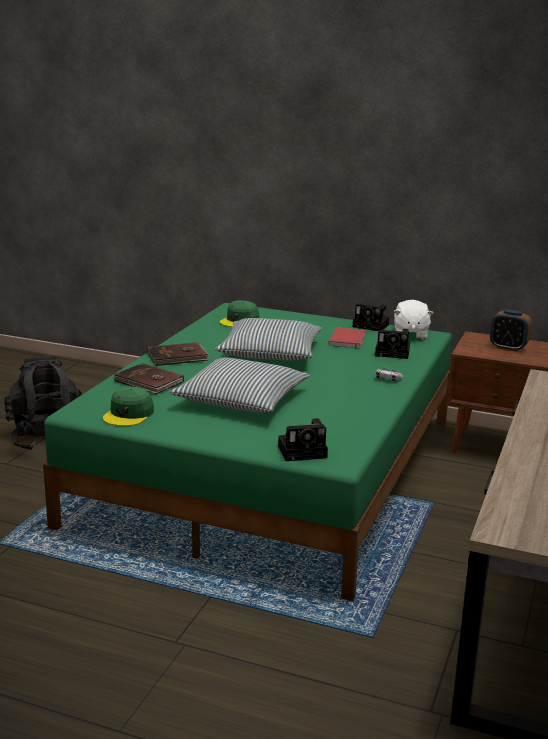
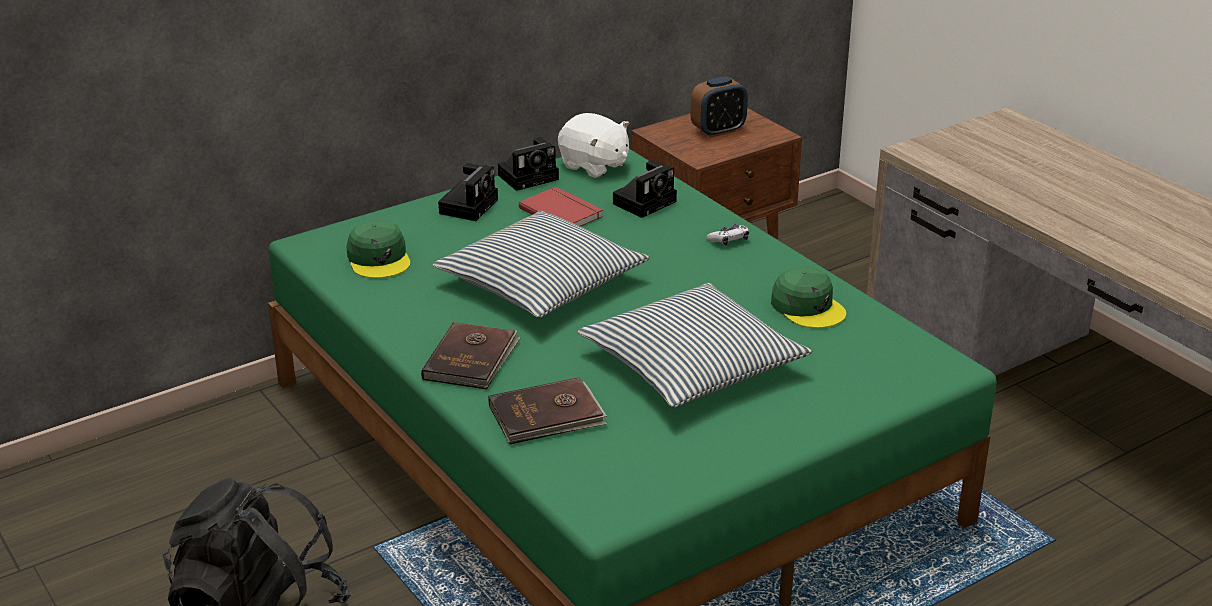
camera: 55 degrees left, 10 degrees up
green cap [103,386,154,426] -> green cap moved to [771,266,846,328]
camera [278,418,328,461] -> camera moved to [438,163,498,221]

